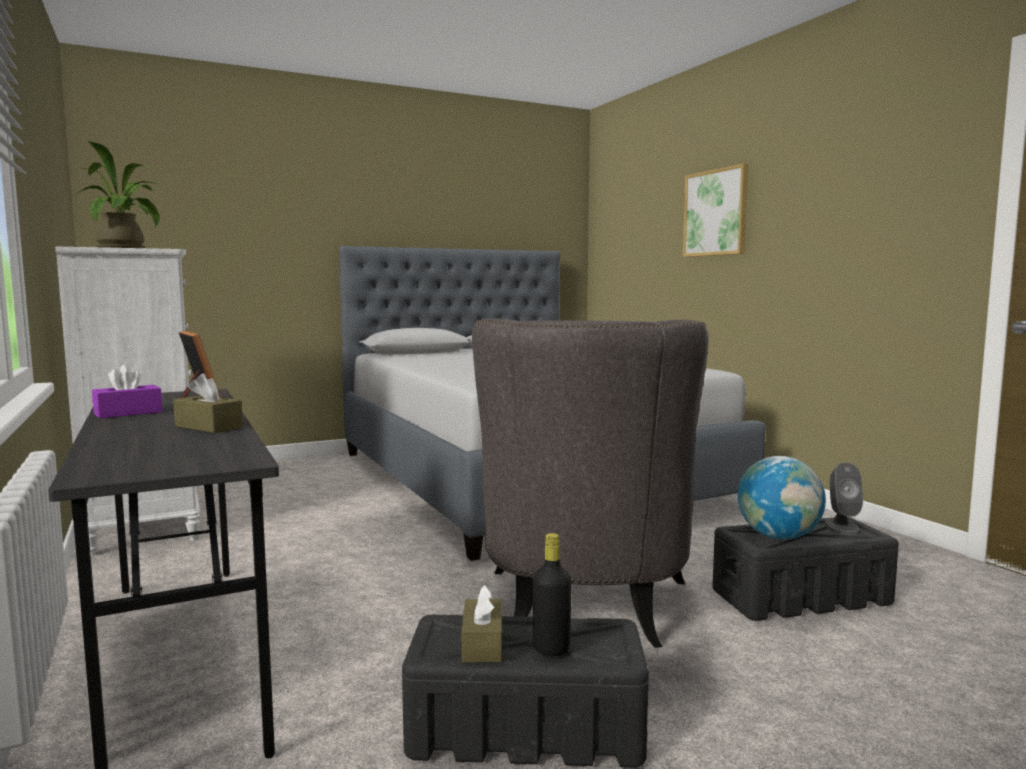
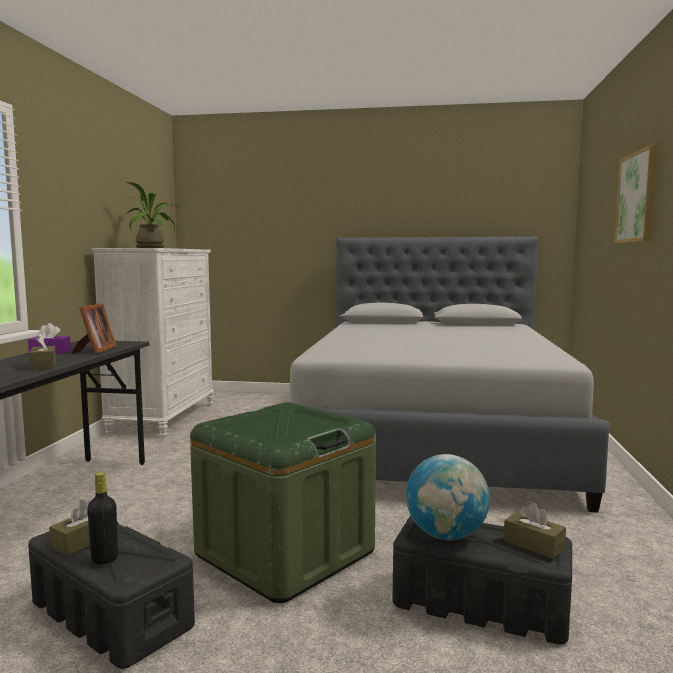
camera: 35 degrees right, 0 degrees up
grey armchair [472,318,709,648] -> green storage box [190,402,376,603]
grey speaker [824,462,863,535] -> brown tissue box [504,503,566,559]

